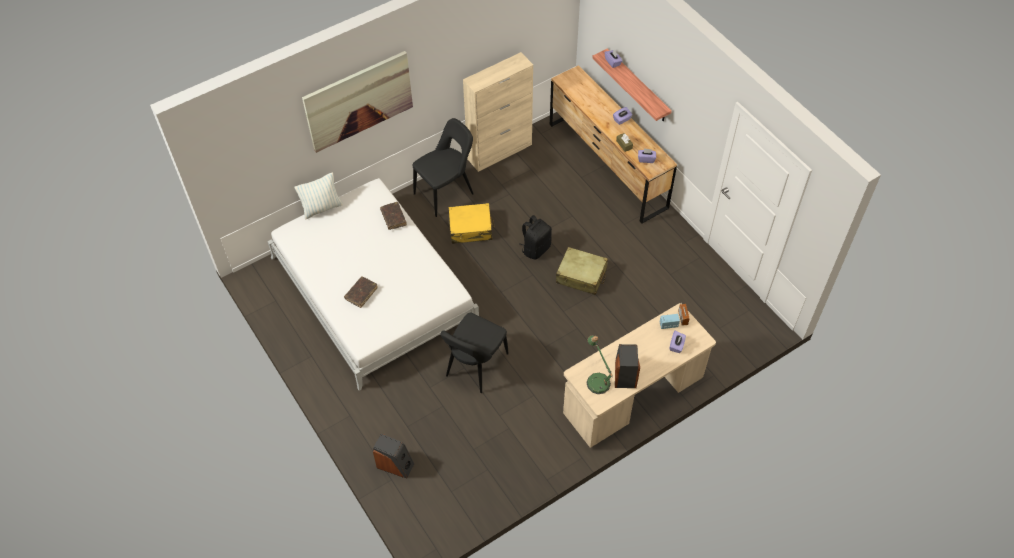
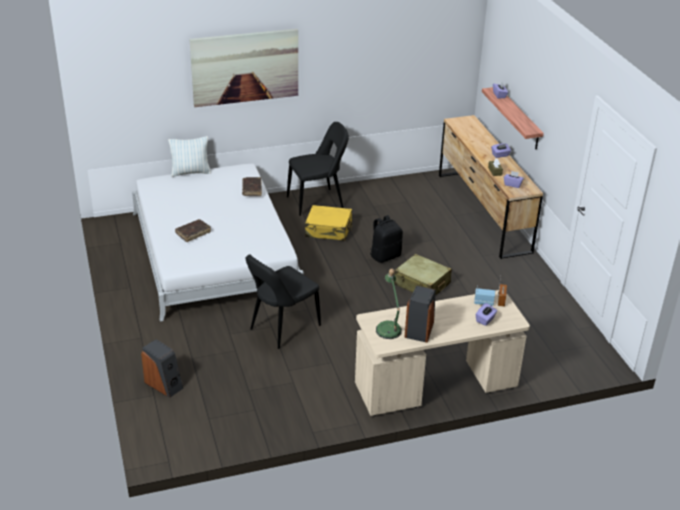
camera: 15 degrees right, 20 degrees down
beige cabinet [463,52,533,172] -> none

